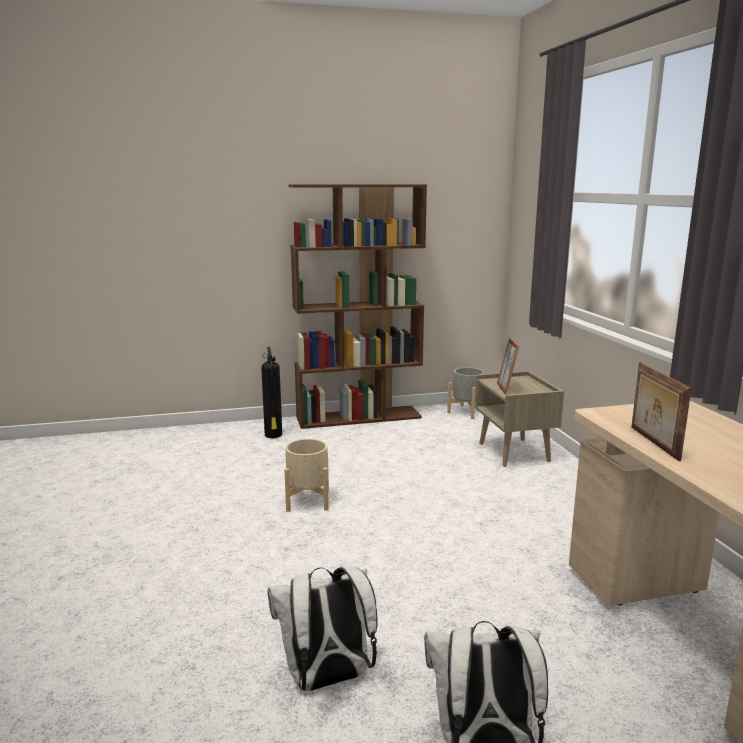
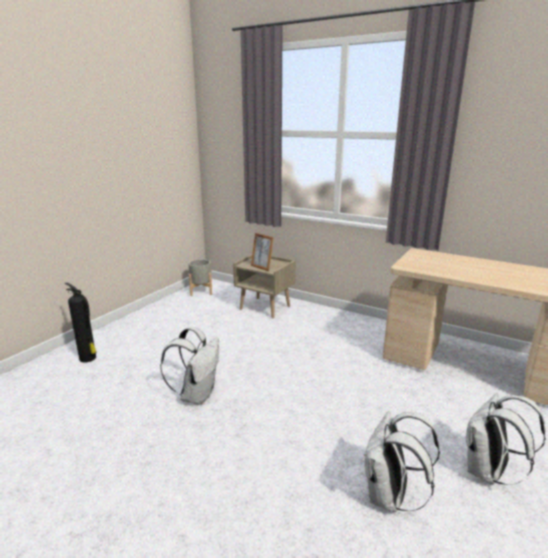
camera: 45 degrees left, 5 degrees up
beige planter [284,439,329,512] -> white backpack [160,327,219,405]
brown bookcase [288,184,427,429] -> none
picture frame [631,362,691,461] -> none

